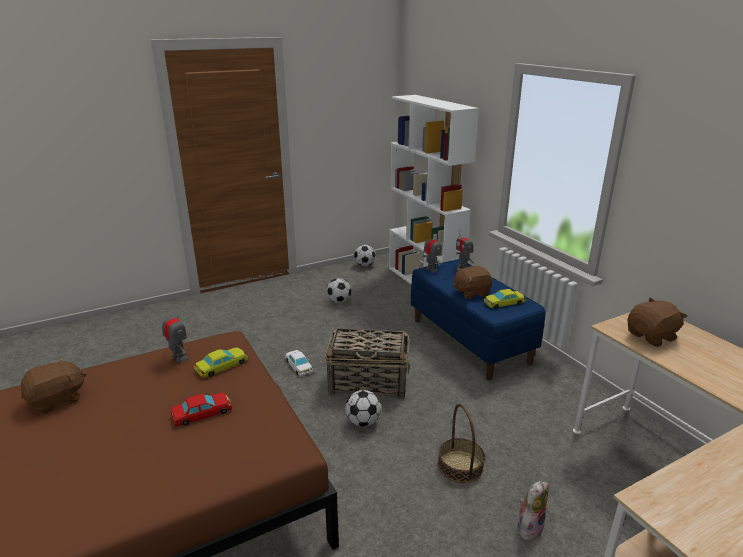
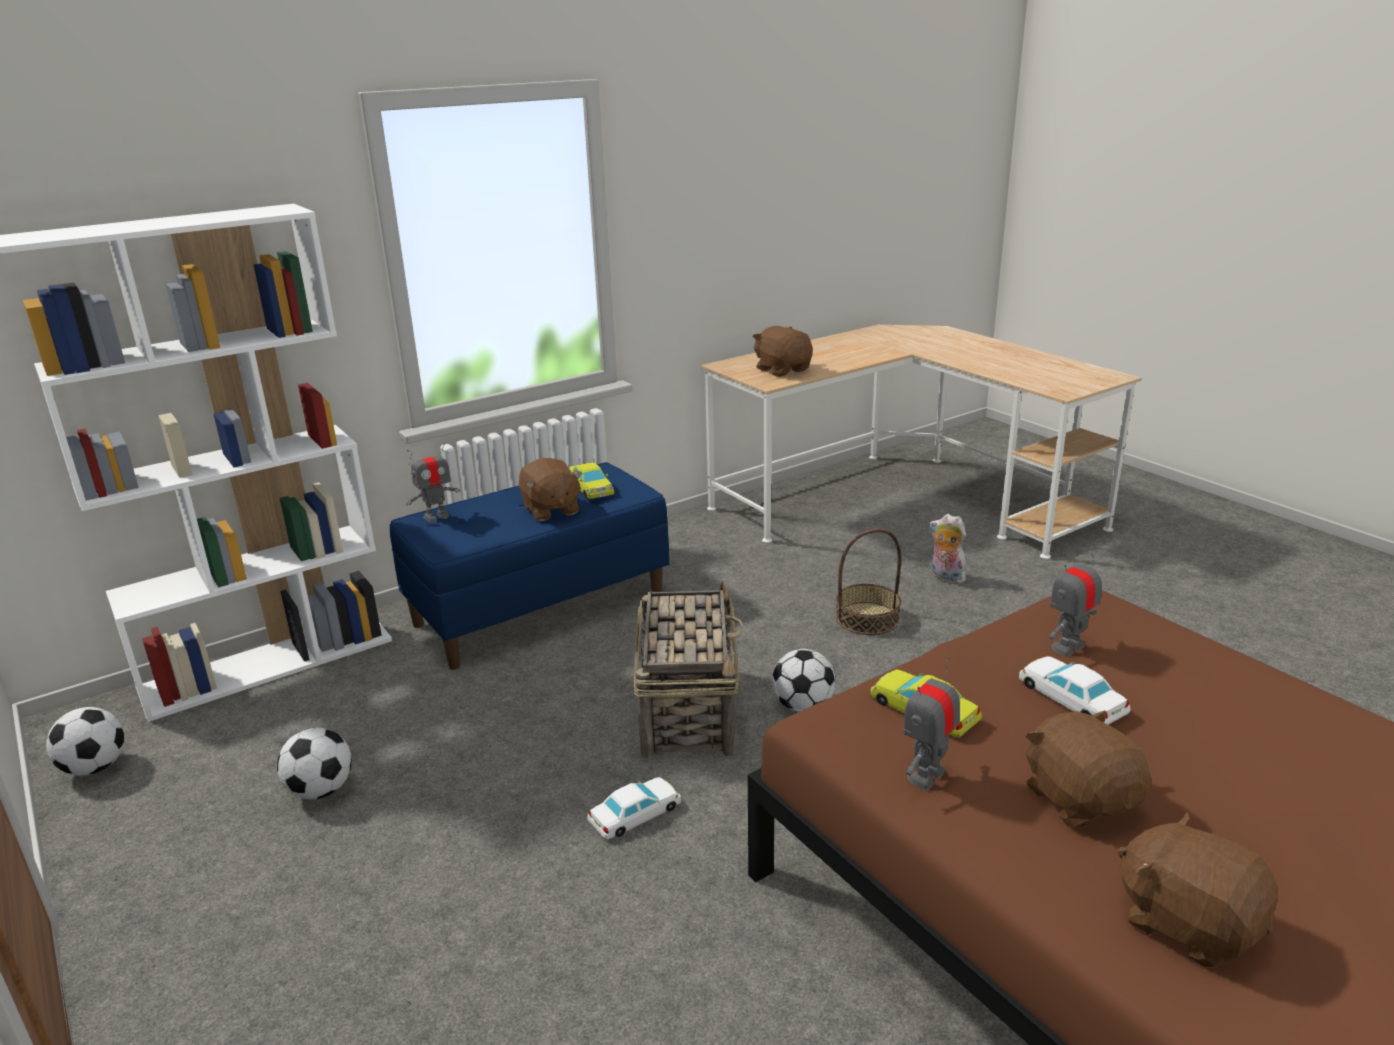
camera: 95 degrees left, 0 degrees up
red toy car [170,393,232,426] -> white toy car [1019,656,1131,725]
toy robot [423,233,442,273] -> toy robot moved to [1049,546,1102,657]
none -> brown plush toy [1025,710,1152,827]

